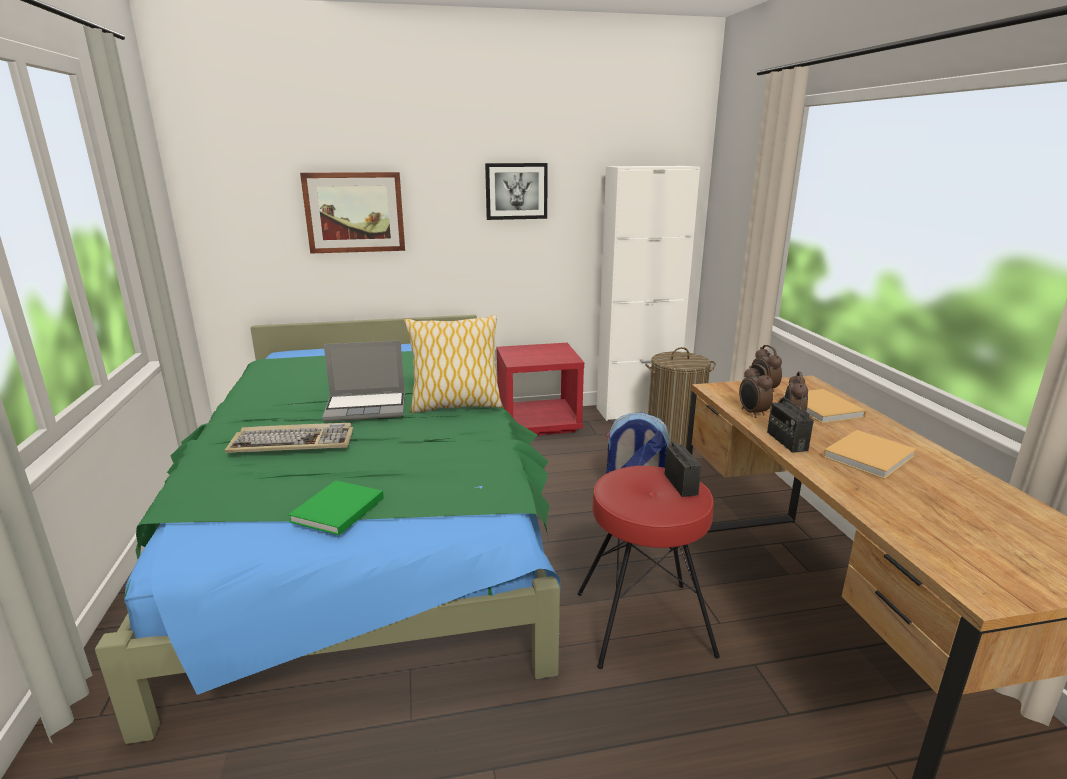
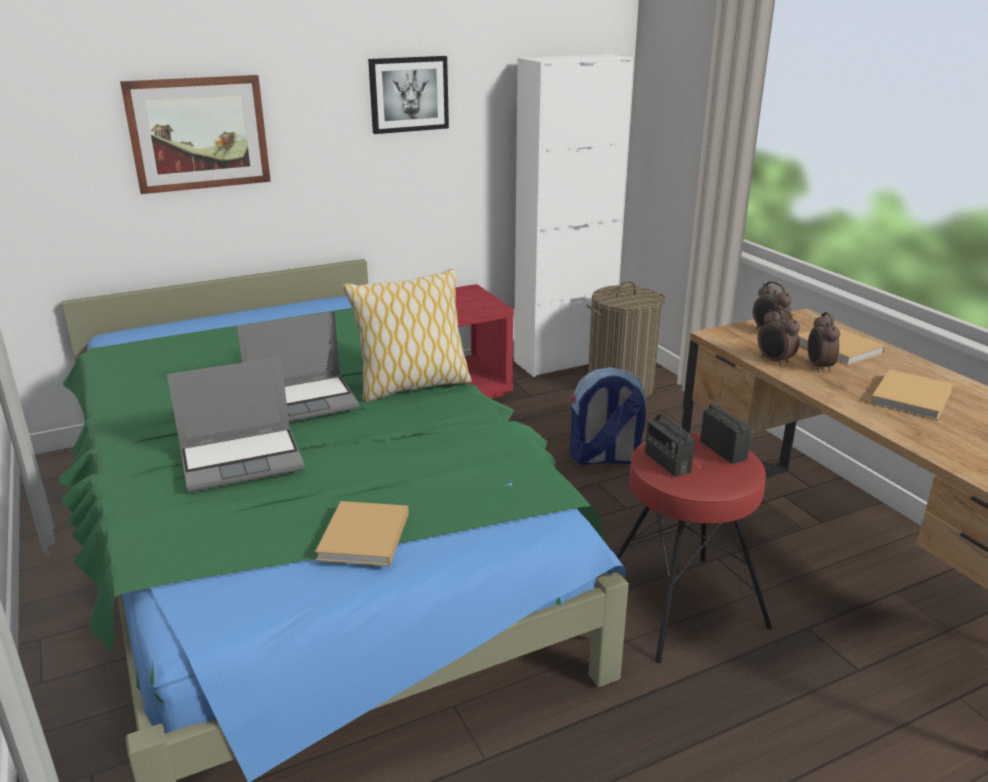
camera: 15 degrees left, 5 degrees up
keyboard [225,423,353,453] -> laptop [167,357,305,492]
green book [288,480,384,535] -> beige book [315,501,409,566]
radio [767,383,814,452] -> radio moved to [645,404,695,477]

